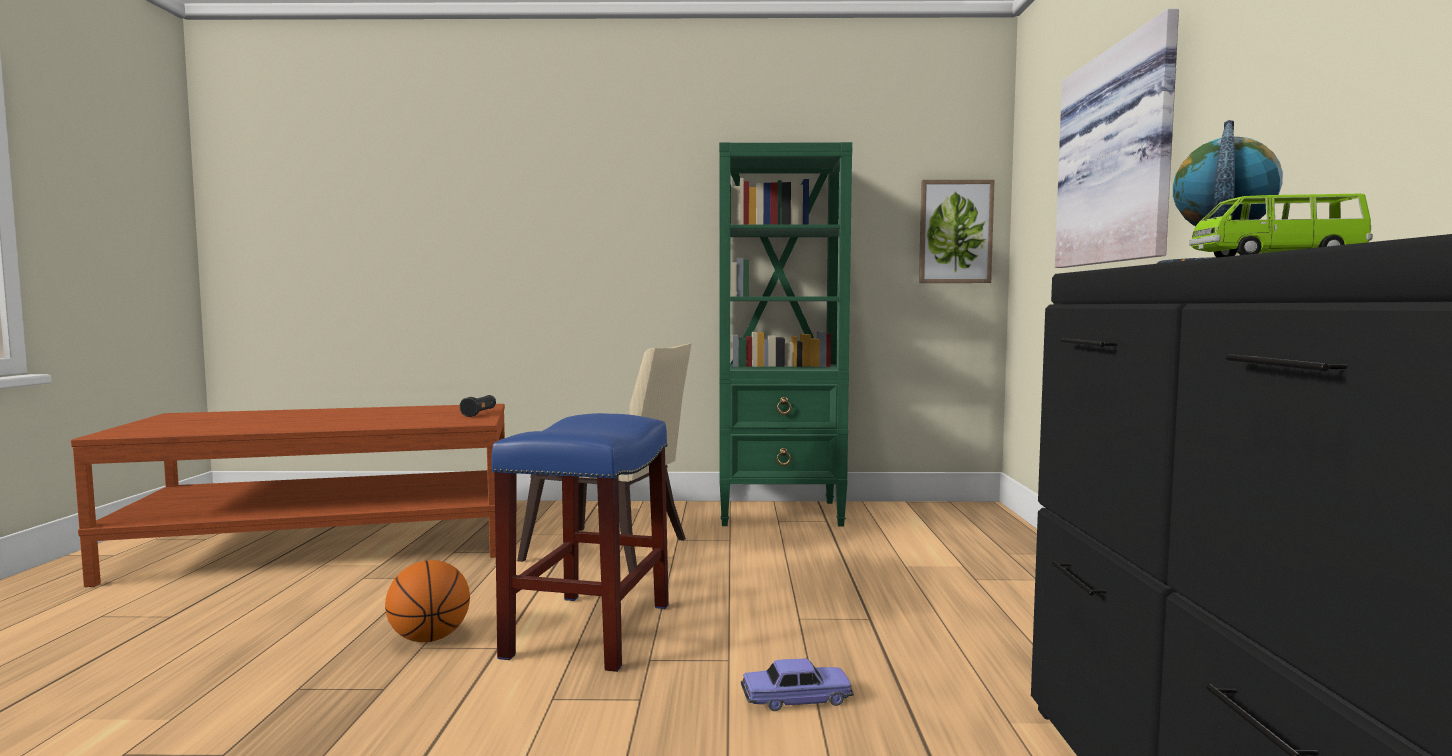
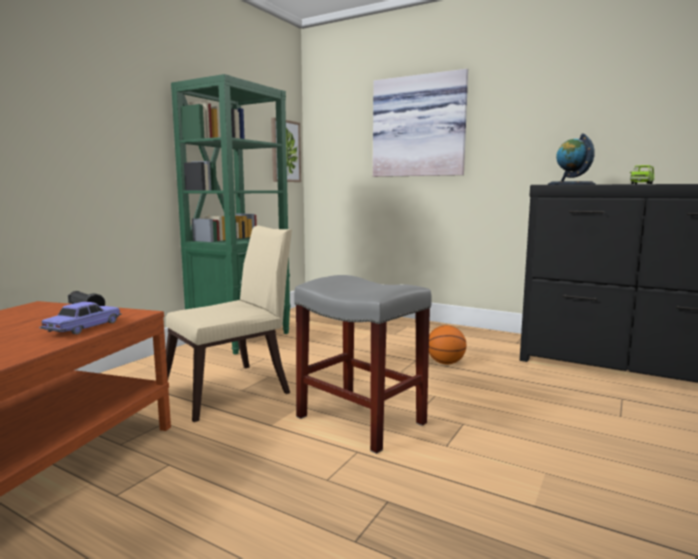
camera: 60 degrees left, 5 degrees up
basketball [385,560,470,642] -> basketball moved to [429,325,466,364]
blue stool [491,413,669,672] -> grey stool [294,275,432,454]
toy car [741,659,854,711] -> toy car moved to [39,302,122,334]

